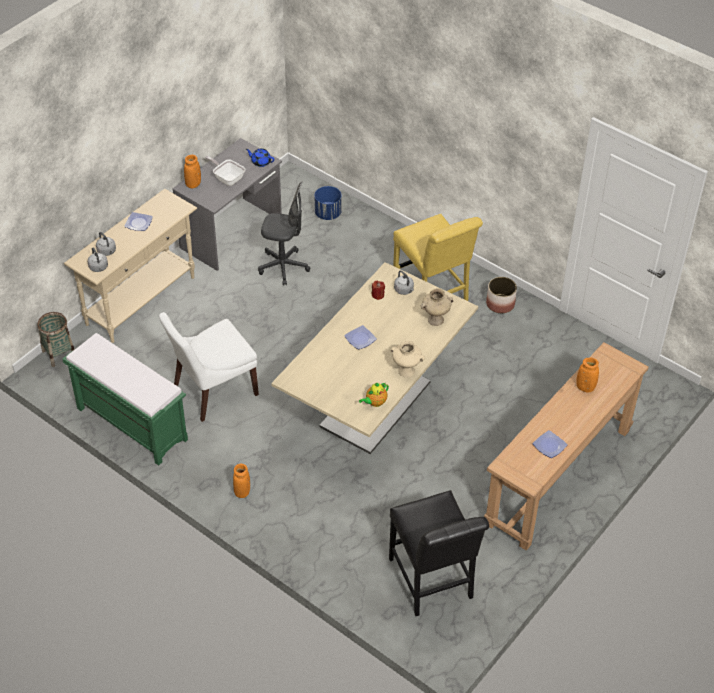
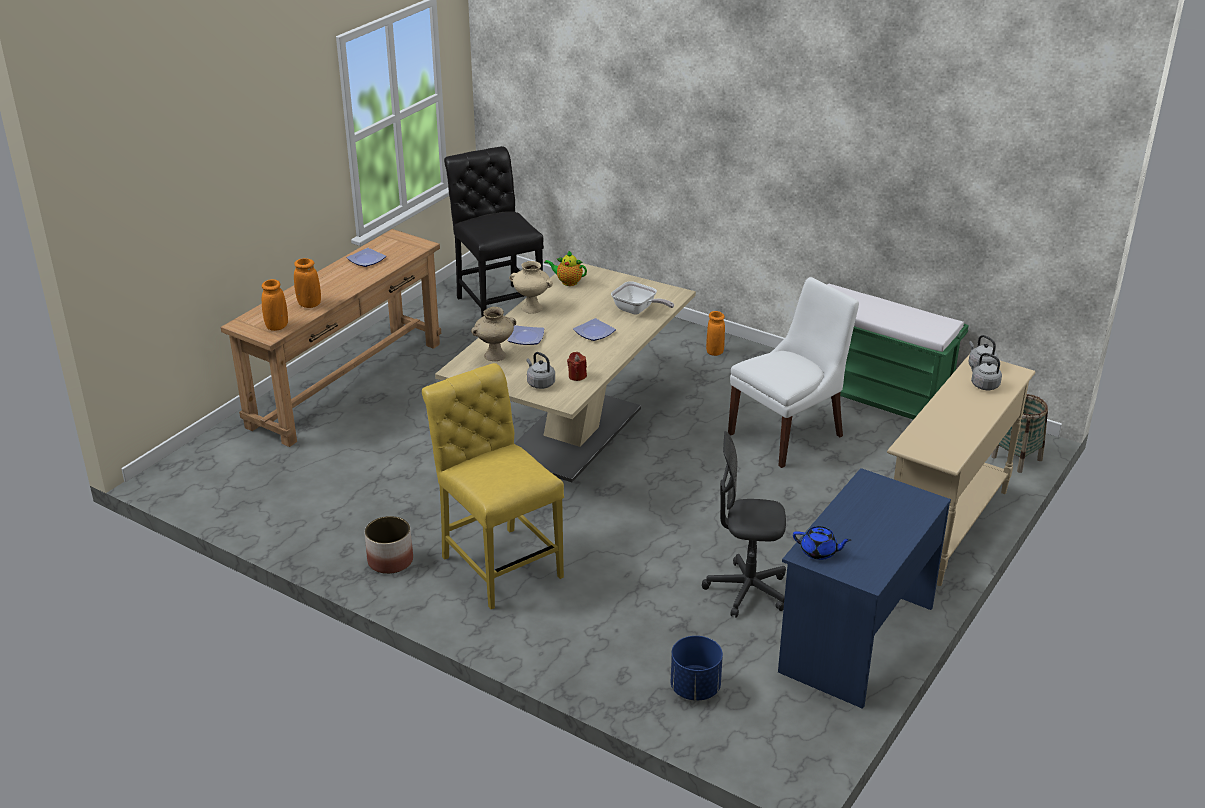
camera: 175 degrees right, 15 degrees down
plate [124,212,153,231] -> plate moved to [508,325,544,345]
grey desk [172,138,282,271] -> blue desk [778,468,951,709]
orange vase [184,155,201,188] -> orange vase moved to [262,279,288,331]
frying pan [205,156,246,186] -> frying pan moved to [611,281,674,315]
teapot [359,383,389,407] -> teapot turned 120 degrees counterclockwise [544,251,587,286]

